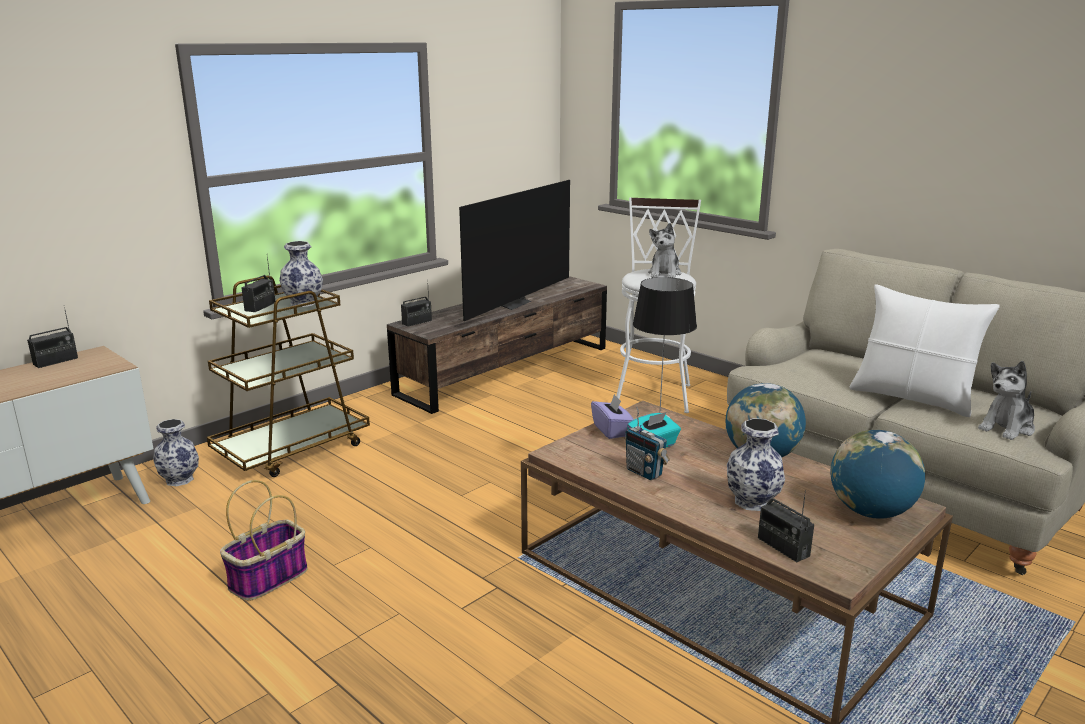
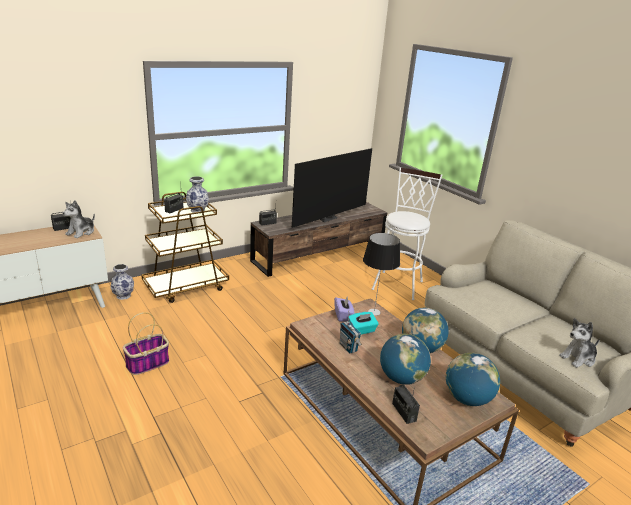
camera: 10 degrees right, 5 degrees up
plush toy [648,223,682,278] -> plush toy moved to [62,200,95,238]
vase [727,418,785,511] -> globe [380,334,431,385]
white pillow [850,284,1000,417] -> none

